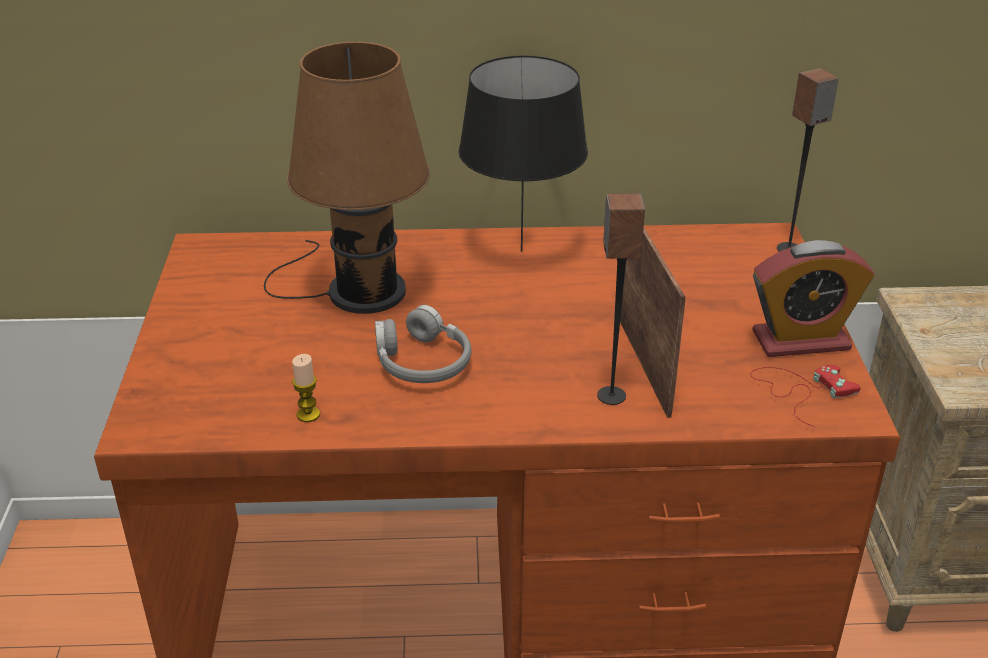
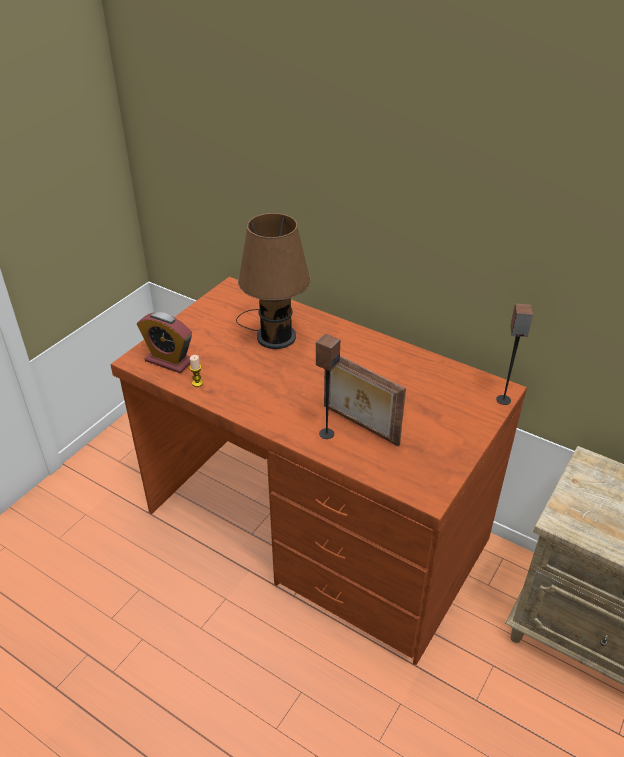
camera: 35 degrees right, 5 degrees up
grey headphones [375,305,471,383] -> none
black table lamp [458,56,588,252] -> none
picture frame [620,228,686,418] -> picture frame turned 105 degrees clockwise [324,356,406,447]
red game controller [750,365,861,427] -> none
alarm clock [753,240,875,357] -> alarm clock moved to [137,312,192,373]

